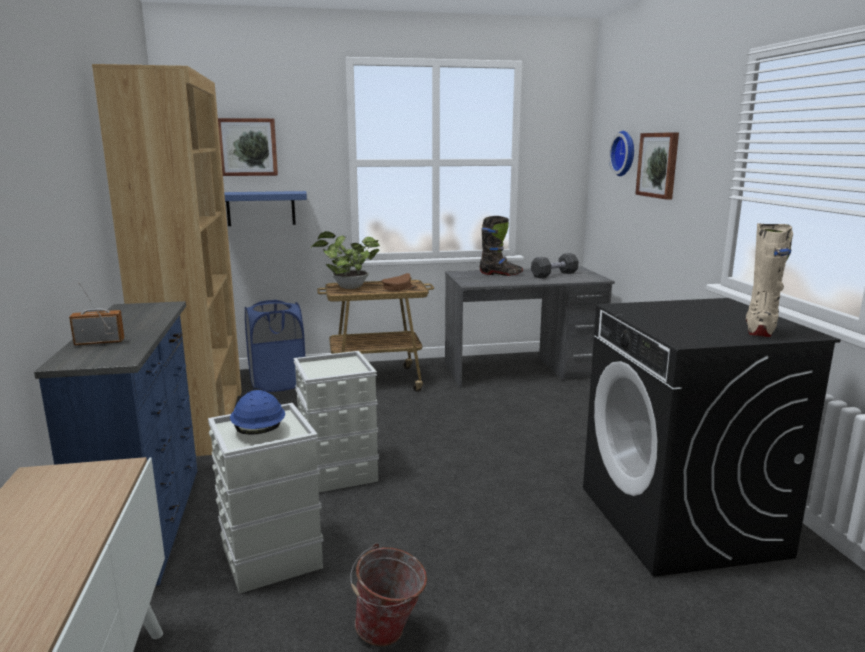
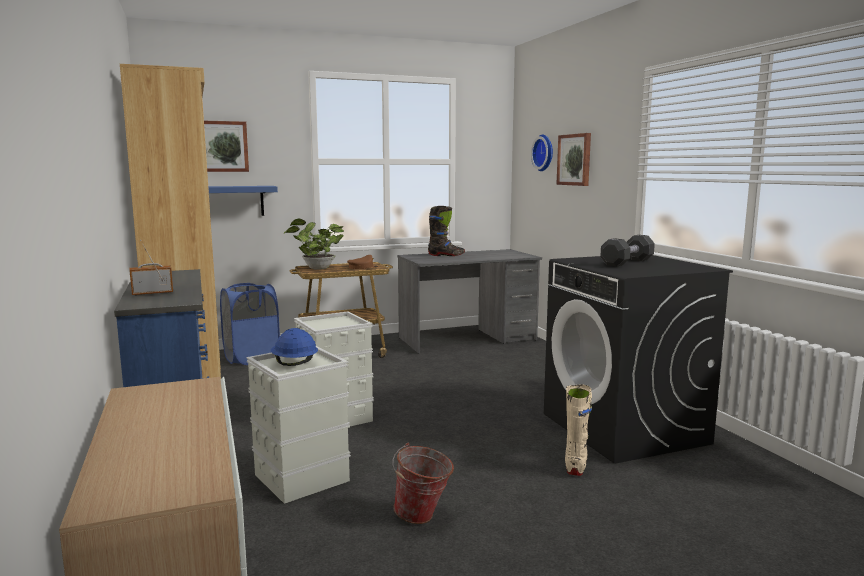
camera: 10 degrees left, 5 degrees down
black dumbbell [531,253,579,278] -> black dumbbell moved to [600,235,655,267]
beige boot [746,223,793,337] -> beige boot moved to [565,385,592,476]

